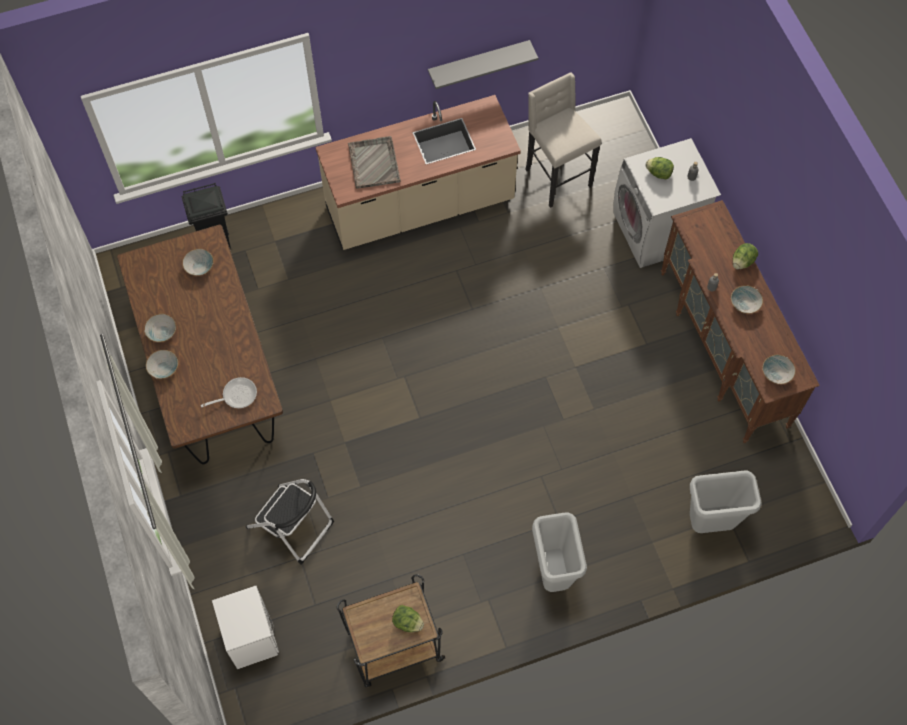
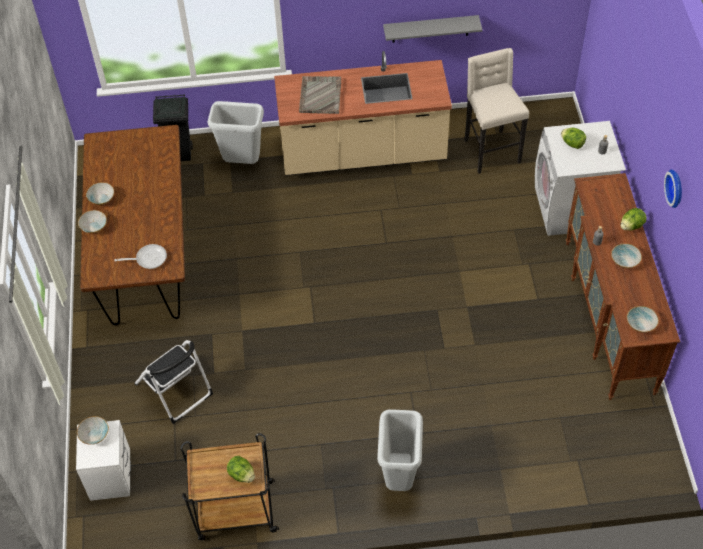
camera: 15 degrees right, 10 degrees down
bowl [182,249,214,276] -> bowl moved to [77,416,109,445]
grey trash can [690,471,762,533] -> grey trash can moved to [208,101,264,164]
none -> wall clock [664,170,682,208]

